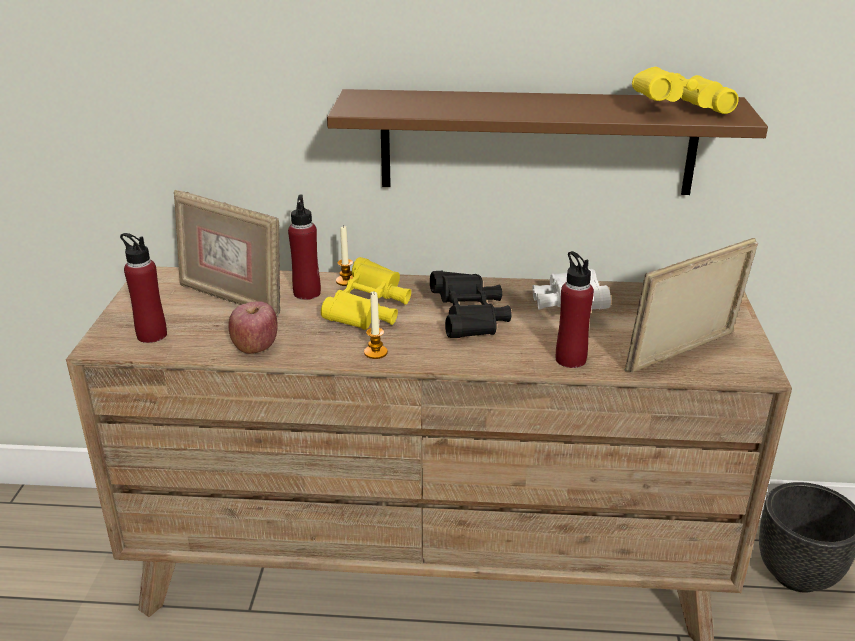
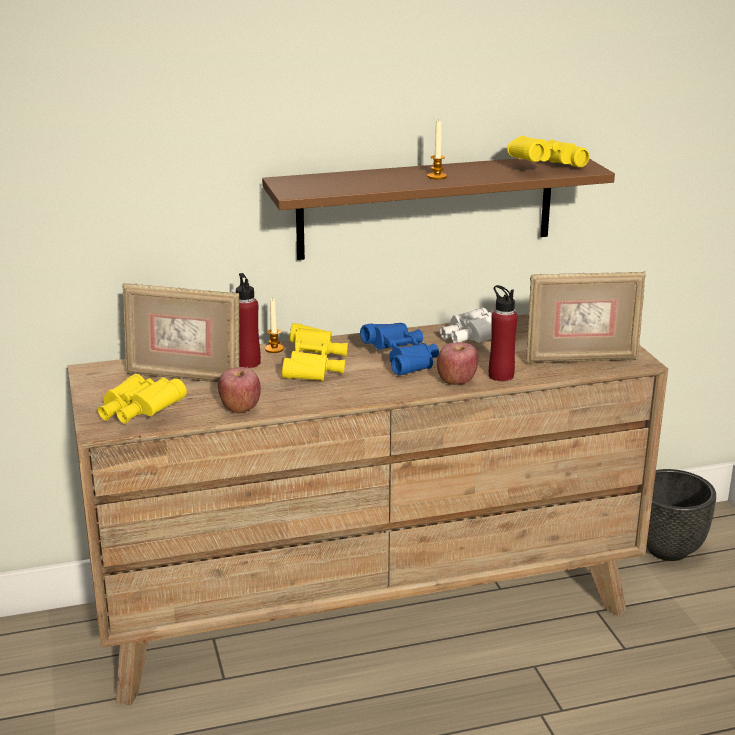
camera: 20 degrees left, 5 degrees down
red bottle [120,233,167,343] -> yellow binoculars [98,374,187,424]
candle [364,292,388,359] -> candle moved to [427,120,447,179]
black binoculars [430,271,512,338] -> blue binoculars [360,323,439,375]
picture frame [624,238,758,372] -> picture frame turned 135 degrees counterclockwise [526,271,646,364]
none -> apple [437,342,478,385]

